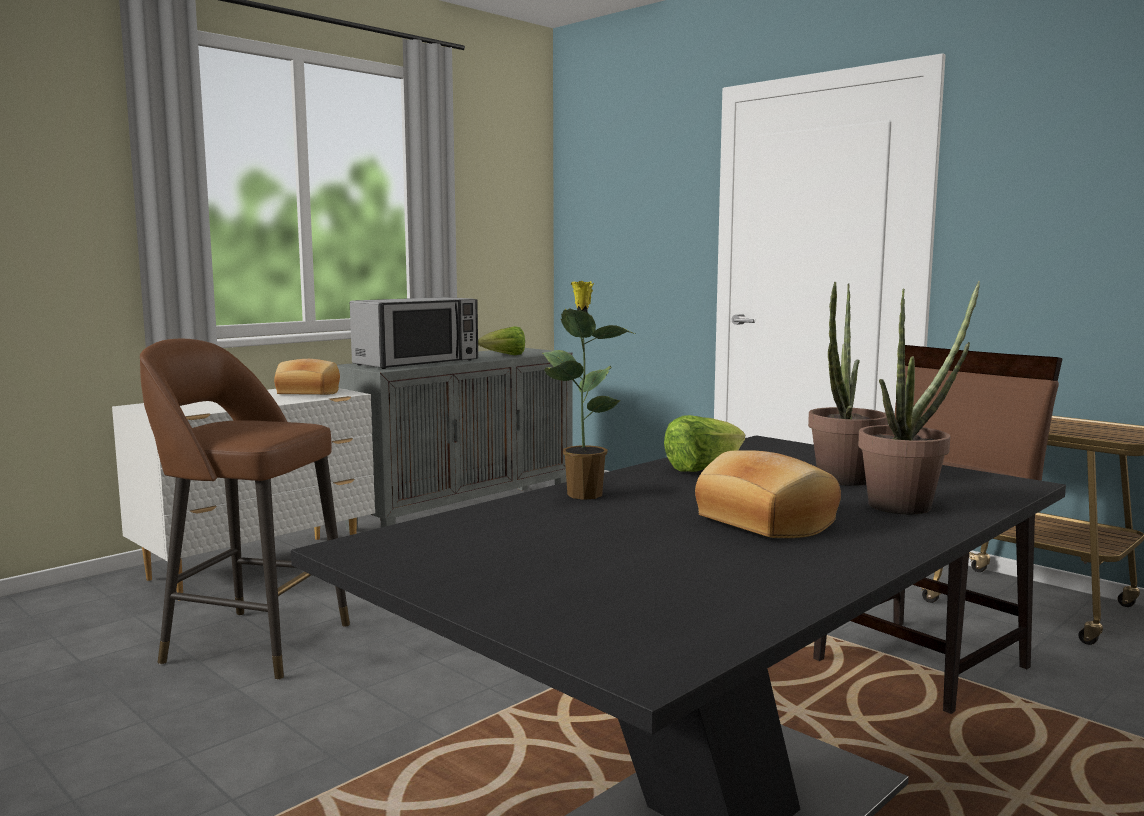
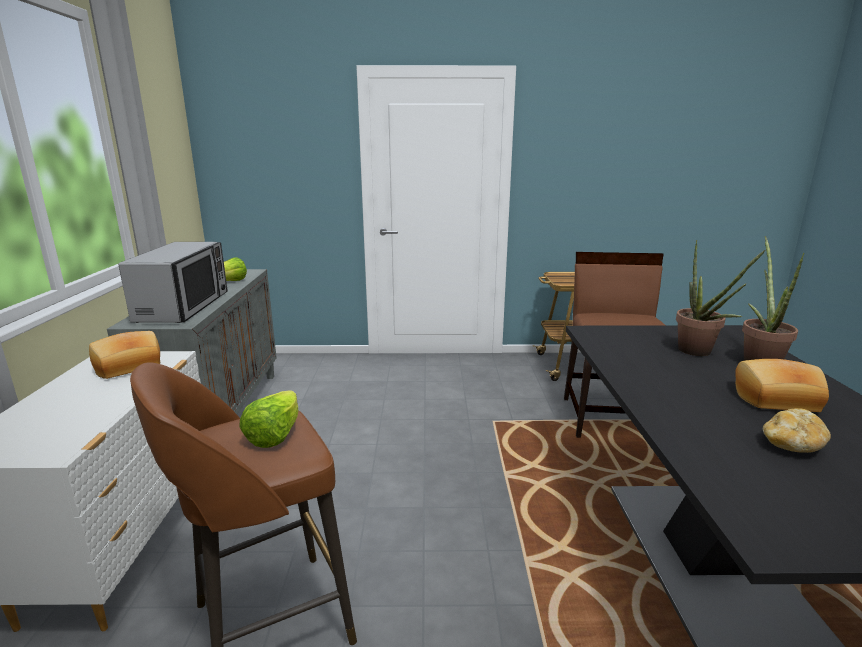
camera: 45 degrees left, 10 degrees up
potted plant [543,281,635,500] -> none
lettuce [664,415,745,472] -> lettuce moved to [239,390,298,448]
none -> bread [763,408,831,453]

